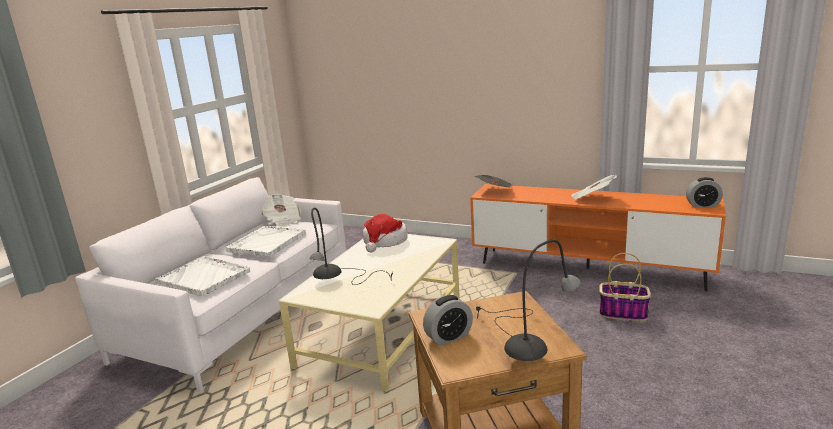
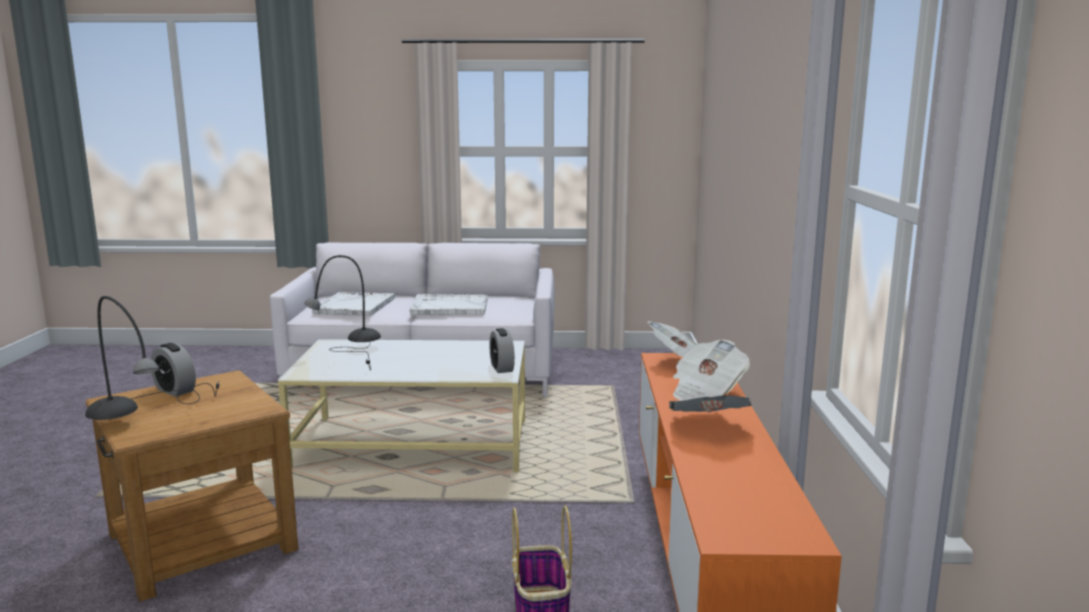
camera: 65 degrees right, 5 degrees down
newspaper [262,194,301,227] -> newspaper moved to [673,339,750,400]
hat [363,214,408,252] -> none
alarm clock [686,177,723,208] -> alarm clock moved to [489,328,515,373]

